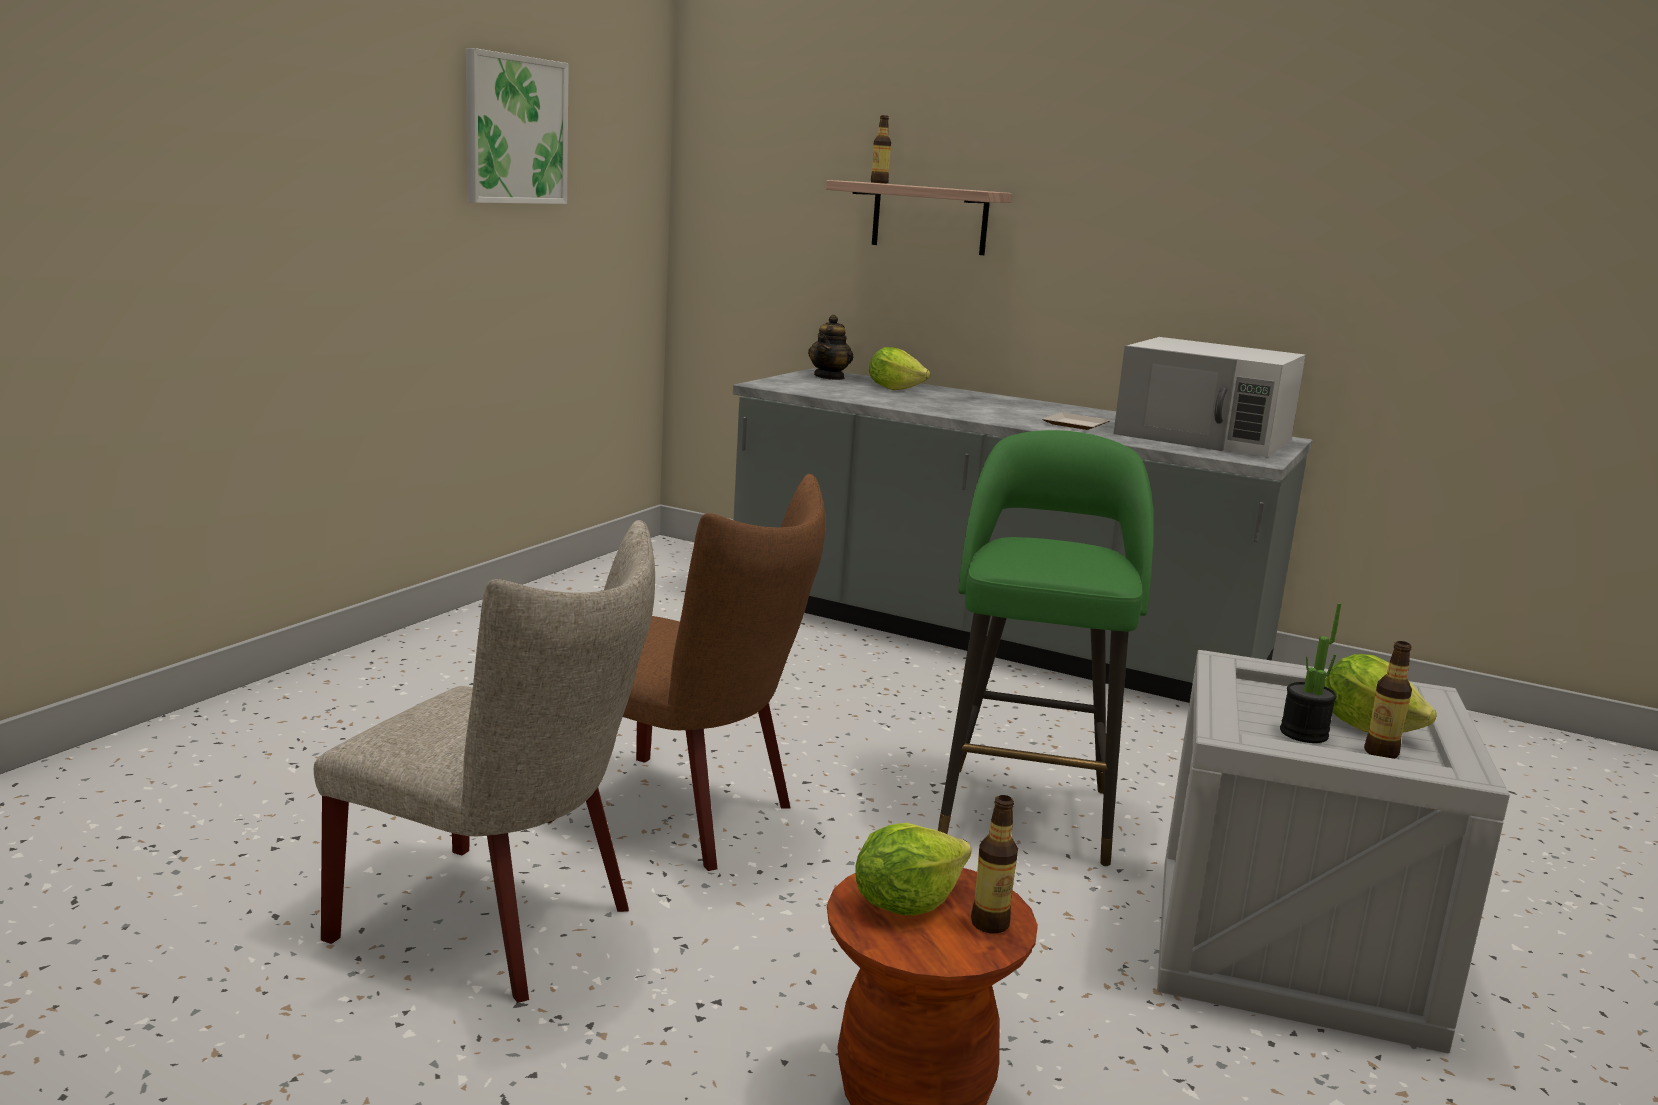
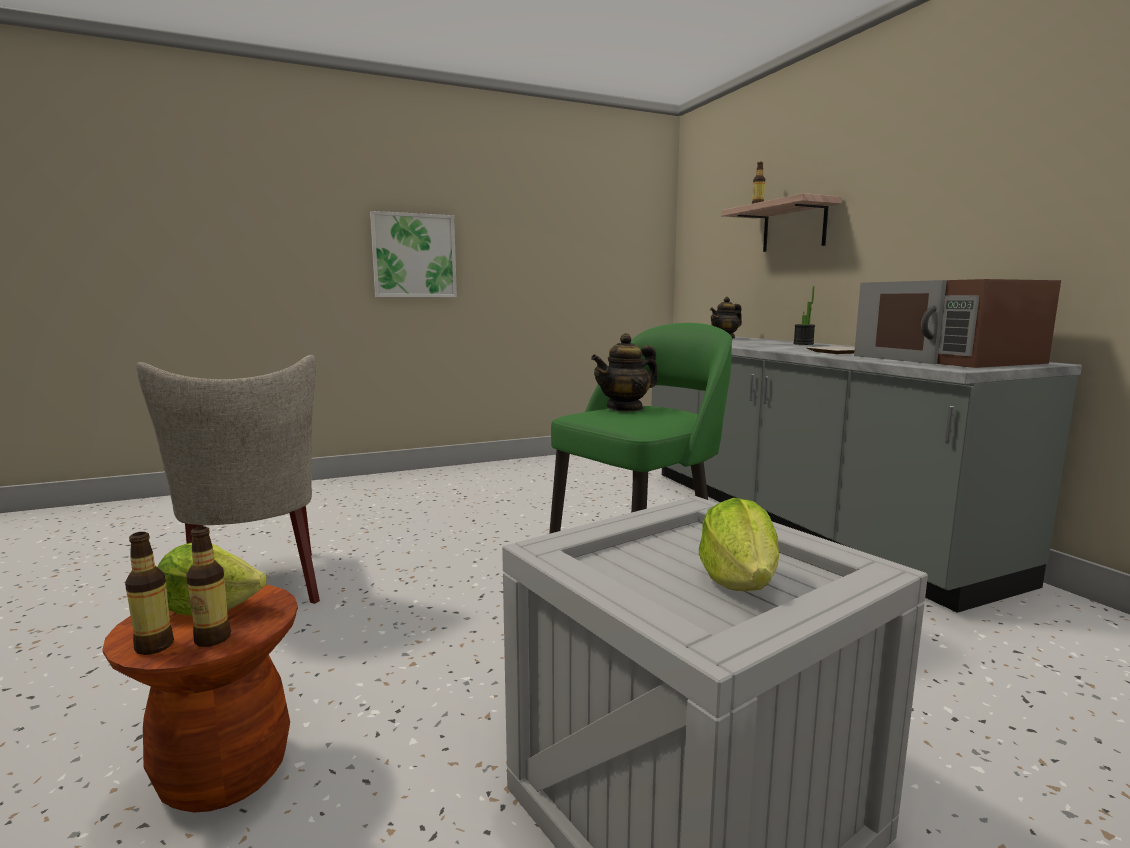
camera: 40 degrees right, 5 degrees down
picture [466,48,569,204] -> picture moved to [370,211,457,297]
brown chair [548,474,825,871] -> none
lettuce [869,347,930,390] -> none
white microwave [1113,337,1305,457] -> brown microwave [854,279,1061,368]
potted plant [1280,603,1341,743] -> potted plant moved to [793,286,815,345]
bottle [1364,641,1412,759] -> bottle moved to [125,532,174,655]
none -> teapot [591,333,658,412]

